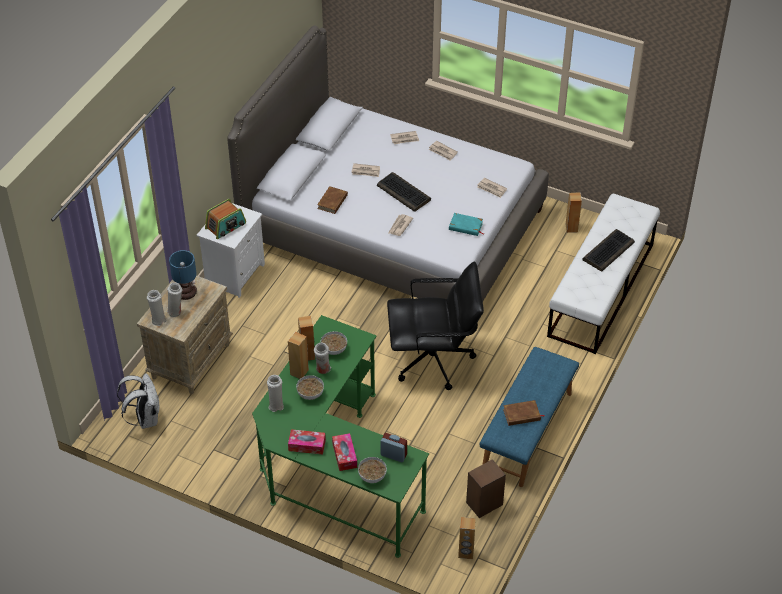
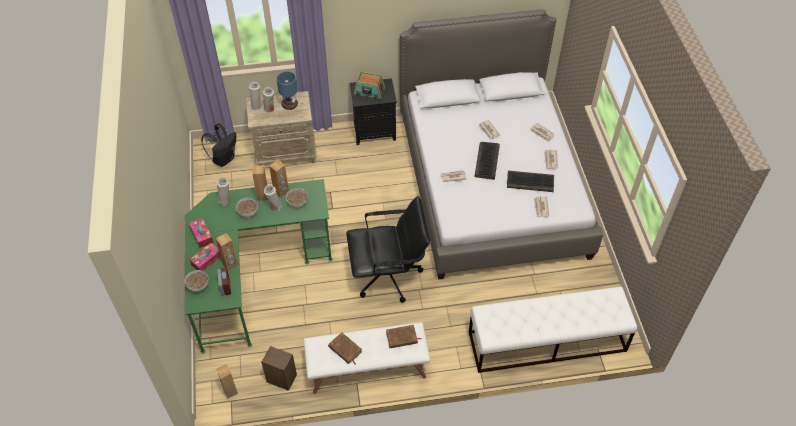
camera: 55 degrees right, 5 degrees up
white backpack [117,373,159,429] -> black backpack [201,123,236,167]
white nightstand [197,203,265,298] -> black nightstand [349,78,397,145]
brown book [317,186,348,214] -> brown book moved to [386,325,421,348]
black office chair [387,262,484,390] -> black office chair turned 60 degrees counterclockwise [346,196,430,303]
turquoise book [449,213,484,236] -> none
blue bench [480,347,579,487] -> white bench [304,322,430,394]
brown speaker [566,192,582,233] -> brown speaker moved to [216,233,238,271]
keyboard [582,229,635,272] -> keyboard moved to [507,171,554,192]

